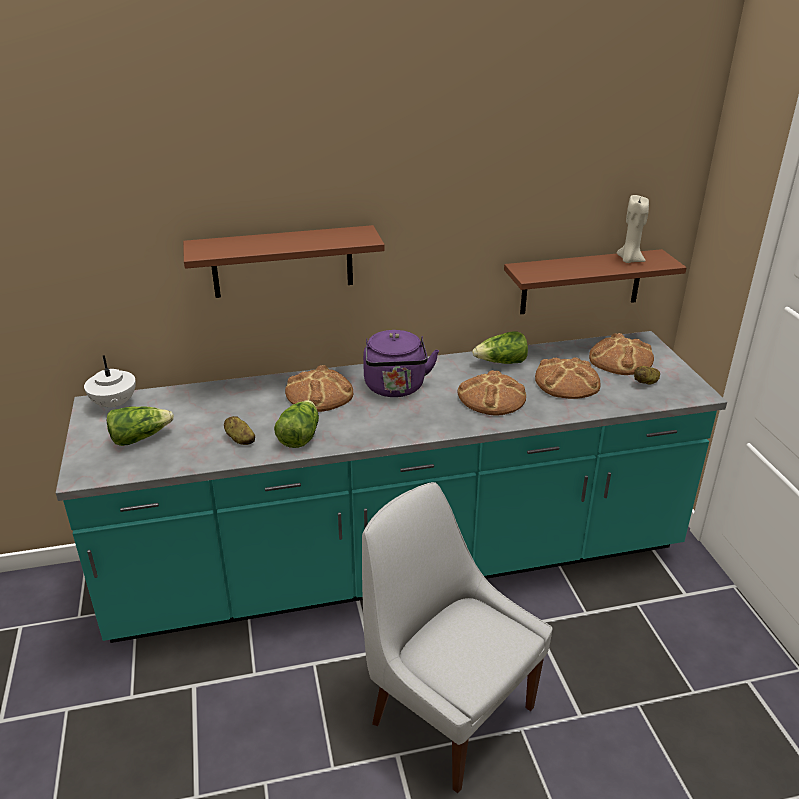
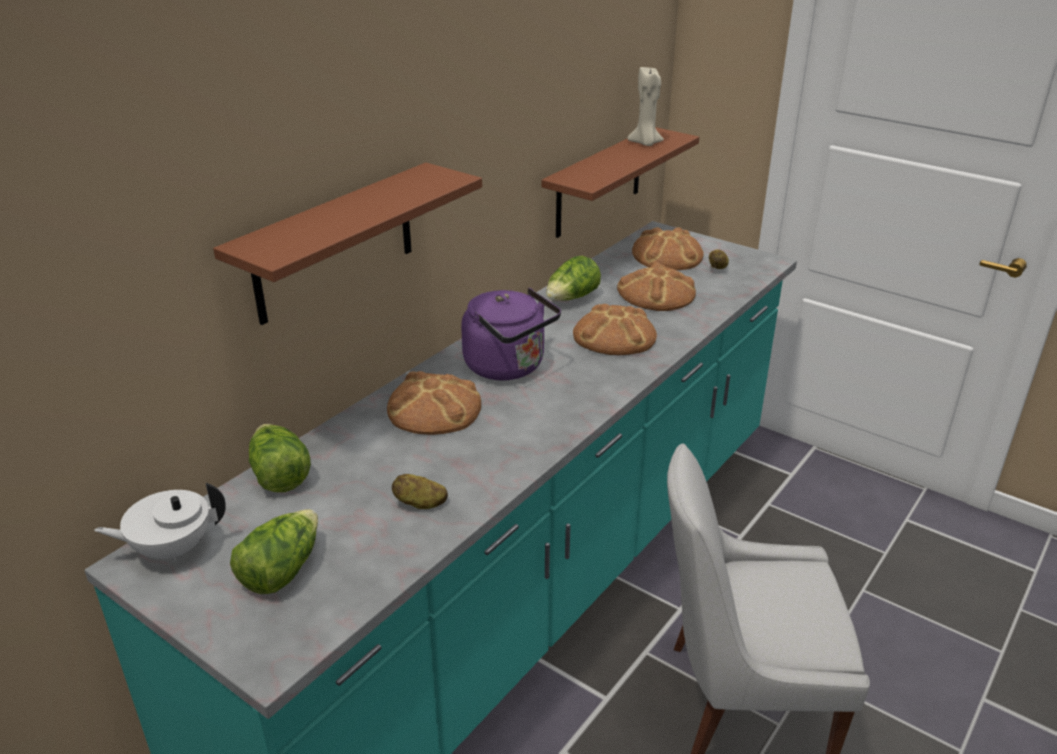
camera: 40 degrees left, 0 degrees up
white teapot [84,355,136,409] -> white teapot turned 135 degrees clockwise [94,483,226,562]
lettuce [274,400,319,448] -> lettuce moved to [249,424,311,492]

